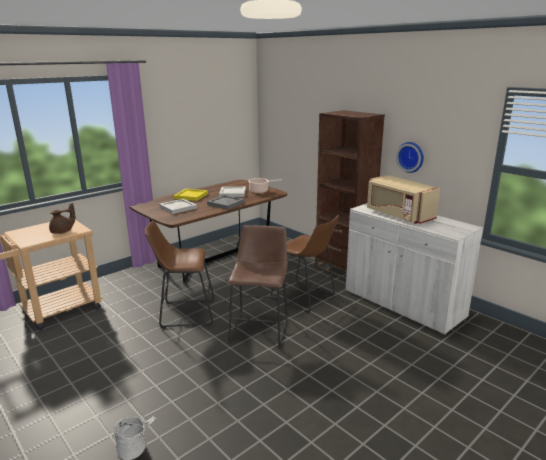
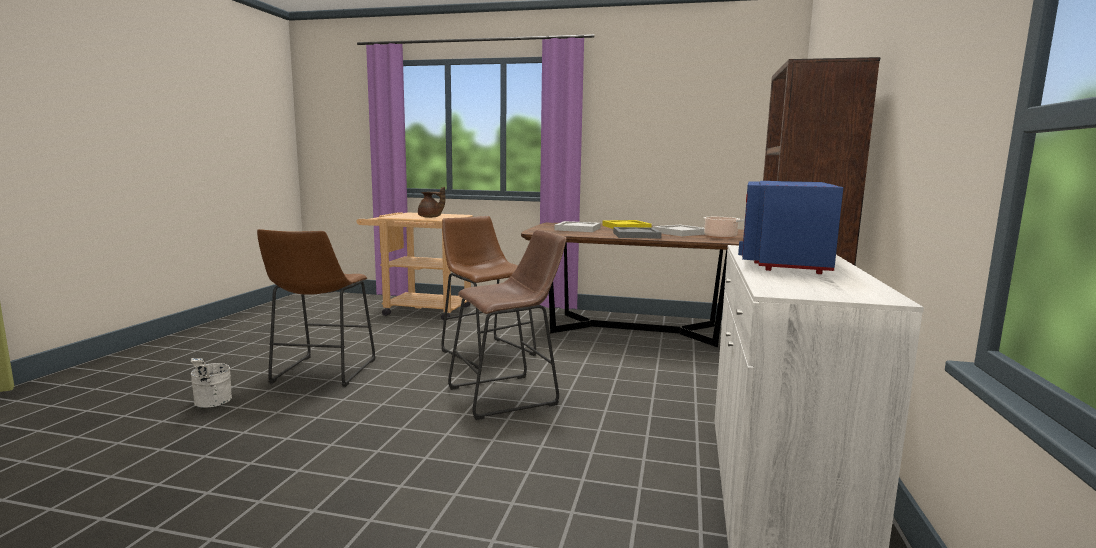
camera: 55 degrees right, 10 degrees down
brown stool [271,215,339,313] -> brown stool moved to [257,229,375,387]
beige microwave [367,175,440,224] -> blue microwave [738,181,843,274]
wall clock [396,142,424,173] -> none

